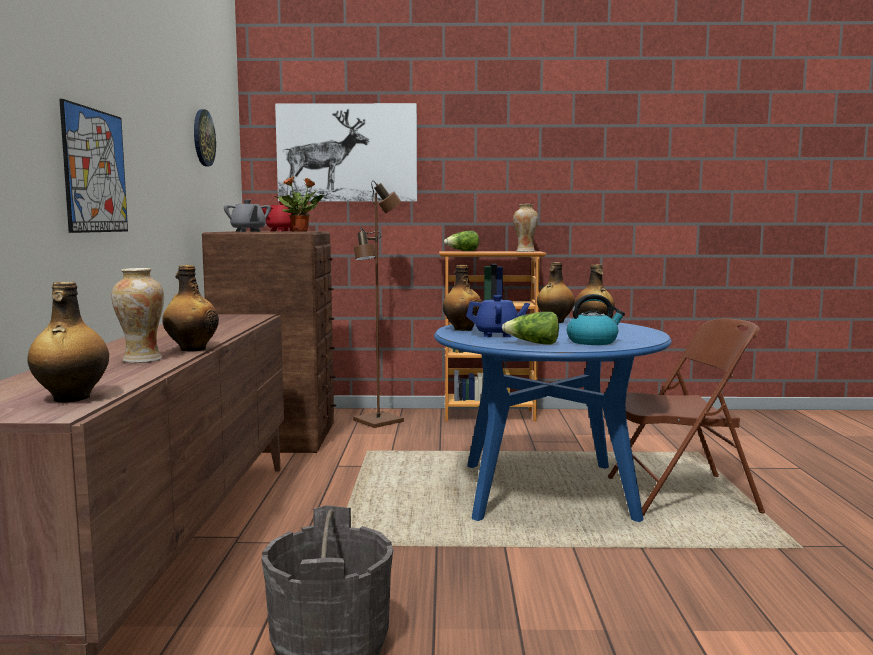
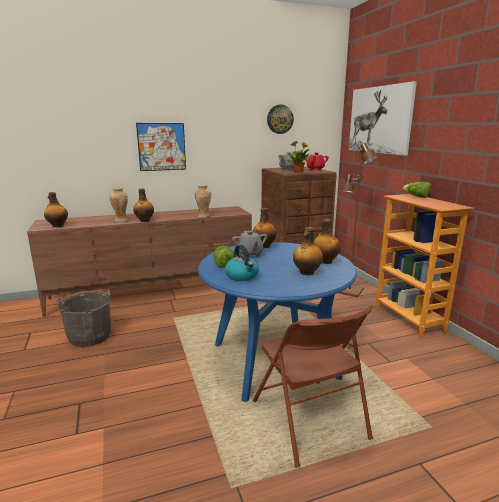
camera: 70 degrees right, 10 degrees up
blue teapot [466,295,530,337] -> grey teapot [232,231,268,257]
vase [513,204,538,252] -> vase moved to [195,185,211,217]

